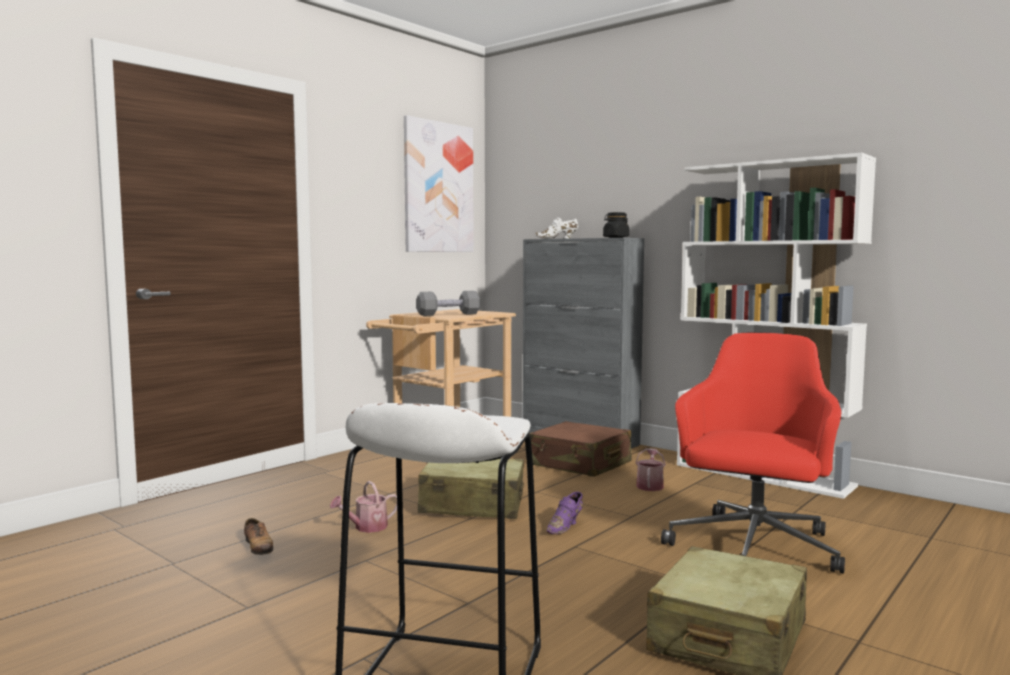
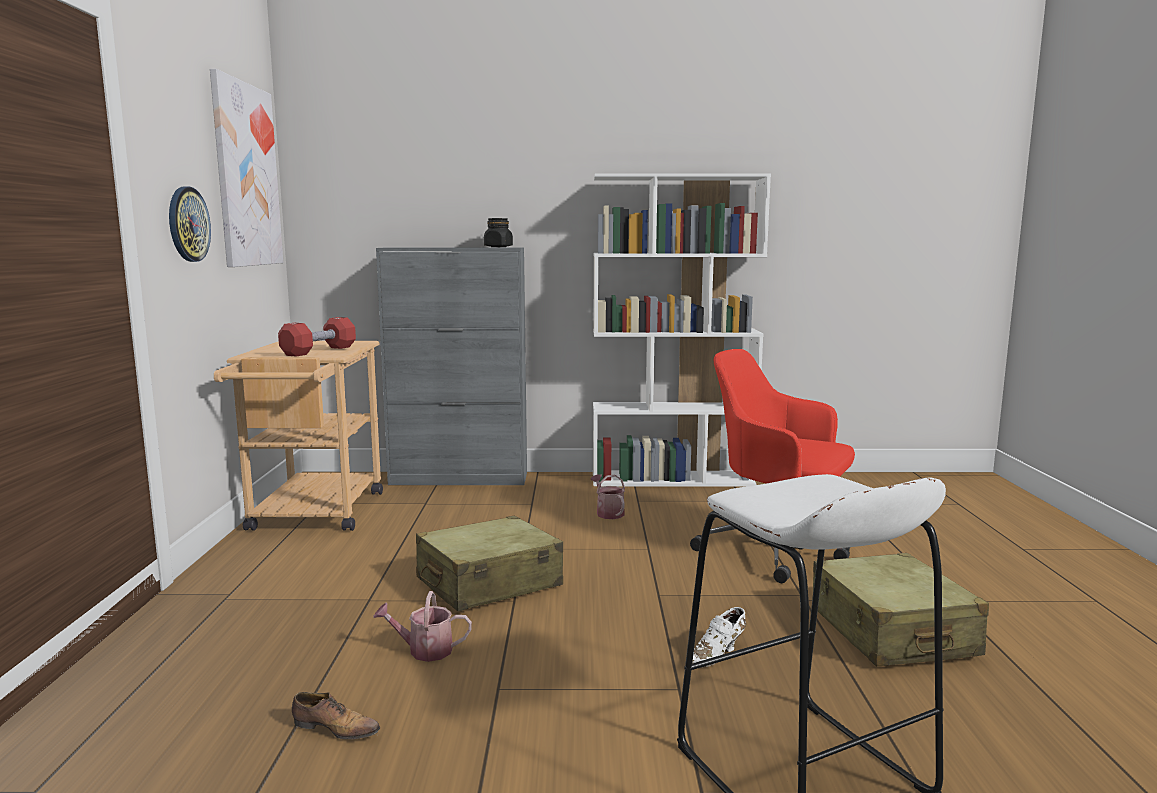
camera: 40 degrees left, 5 degrees up
watering can [330,481,397,533] -> watering can turned 75 degrees clockwise [373,591,472,662]
grey dumbbell [416,291,480,316] -> red dumbbell [278,317,356,357]
brown suitcase [529,421,631,477] -> none
white shoe [535,217,578,239] -> white shoe moved to [692,607,746,667]
purple shoe [546,492,583,534] -> none
red office chair [661,333,845,574] -> red office chair turned 45 degrees counterclockwise [690,349,855,583]
none -> wall clock [169,186,211,262]

